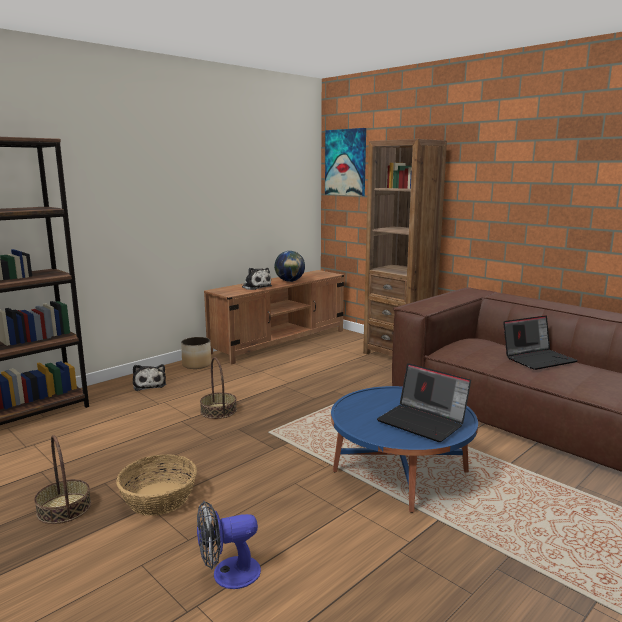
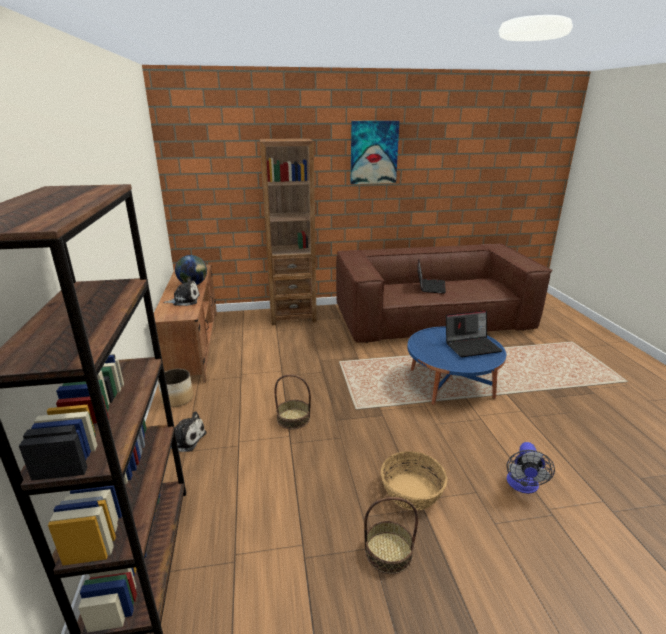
camera: 55 degrees left, 10 degrees up
picture [325,128,366,196] -> picture moved to [350,121,400,184]

